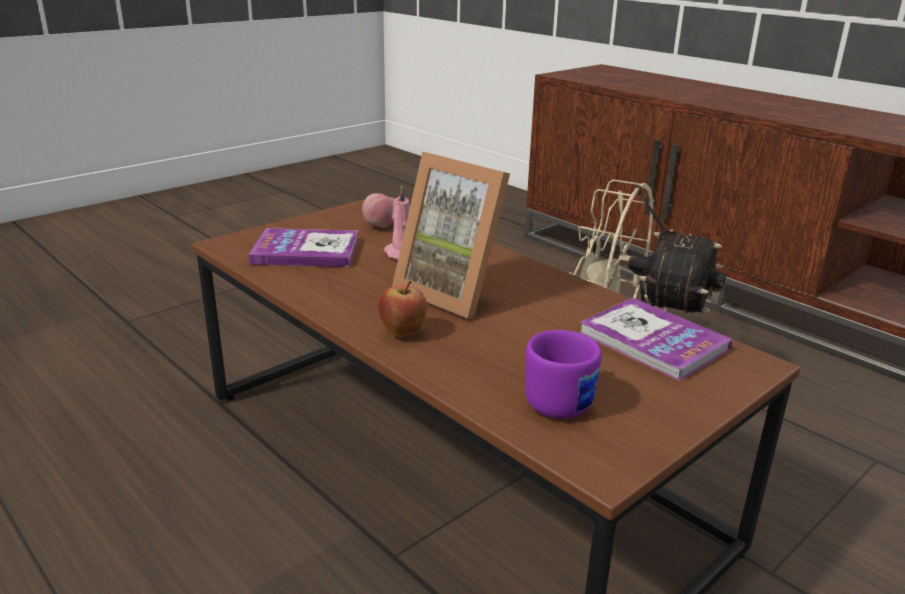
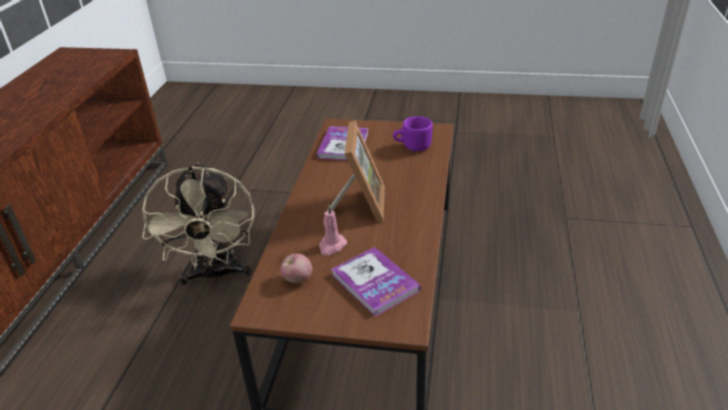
camera: 125 degrees left, 10 degrees up
apple [378,281,427,337] -> none

